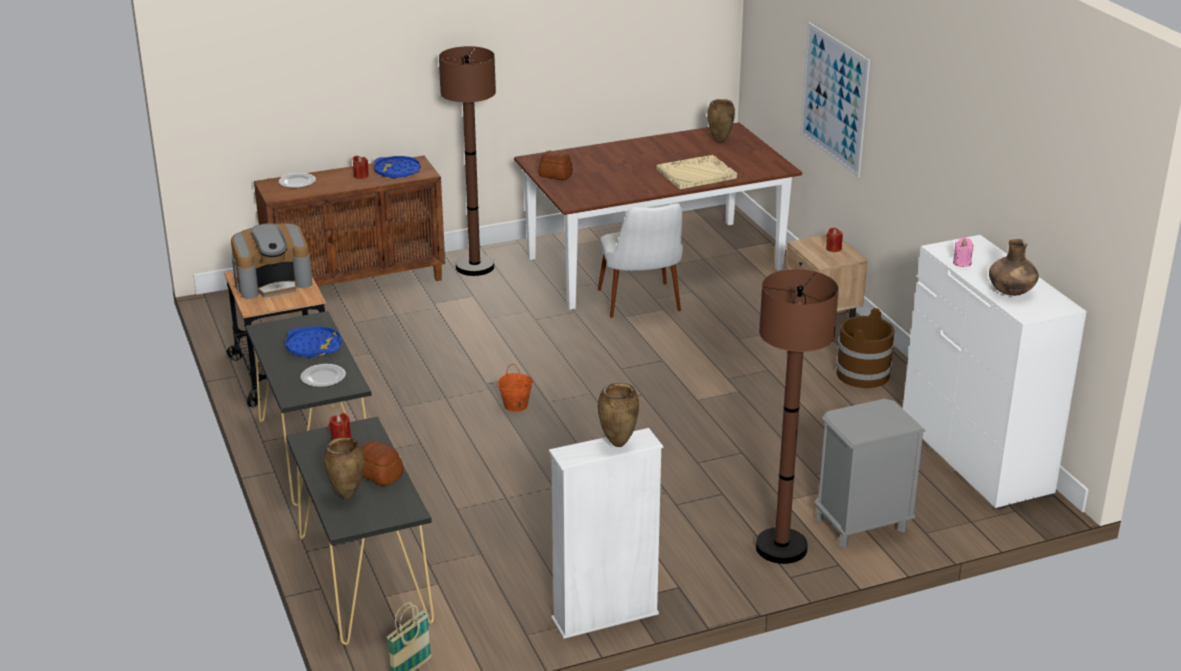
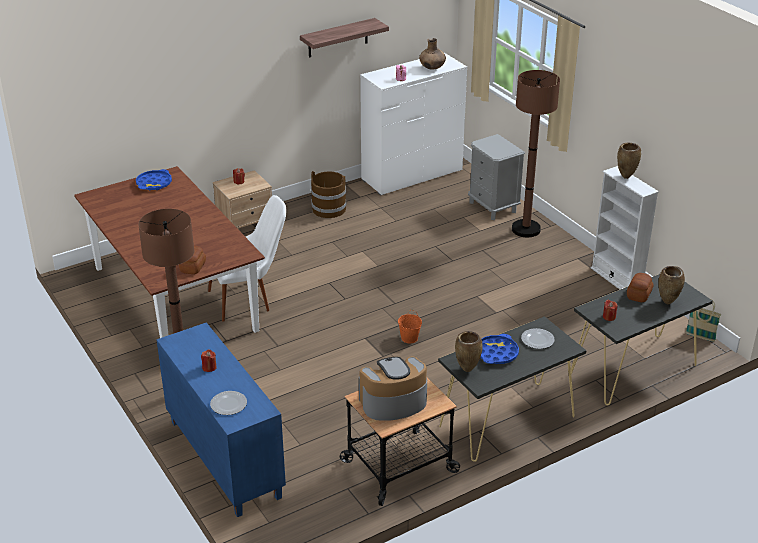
camera: 100 degrees left, 5 degrees up
coffee machine [231,223,312,299] -> coffee machine turned 75 degrees counterclockwise [359,356,427,421]
brown cabinet [254,156,445,286] -> blue cabinet [156,322,286,517]
blue tray [374,156,421,179] -> blue tray moved to [136,169,172,190]
beige tray [656,155,737,189] -> none
brown vase [707,99,735,143] -> brown vase moved to [455,331,483,372]
picture [800,22,870,178] -> none
none -> shelf [300,18,389,57]

